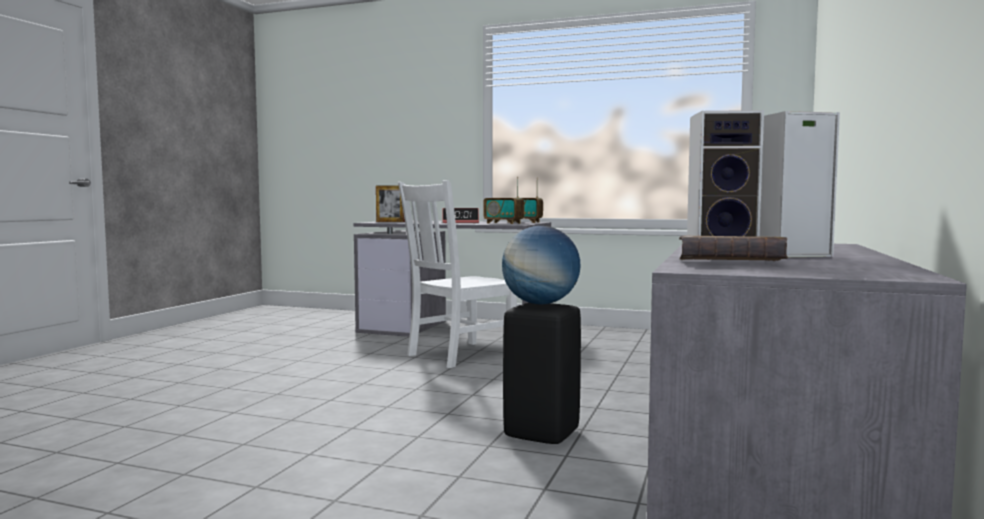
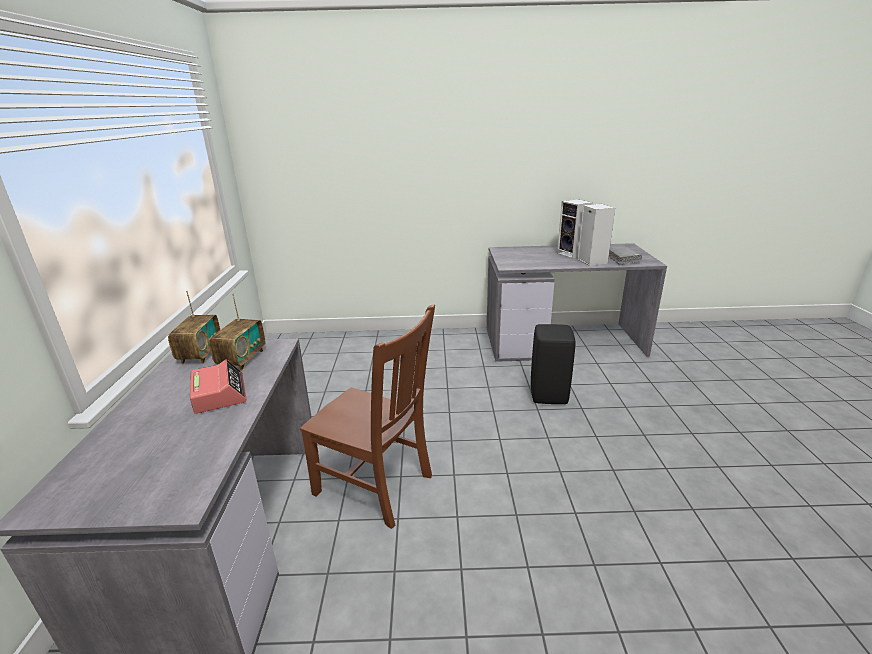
camera: 110 degrees left, 20 degrees up
picture frame [376,185,405,222] -> none
white chair [398,180,517,368] -> brown chair [300,305,435,529]
globe [502,226,581,305] -> none
brown book [679,235,788,261] -> grey book [609,246,642,265]

